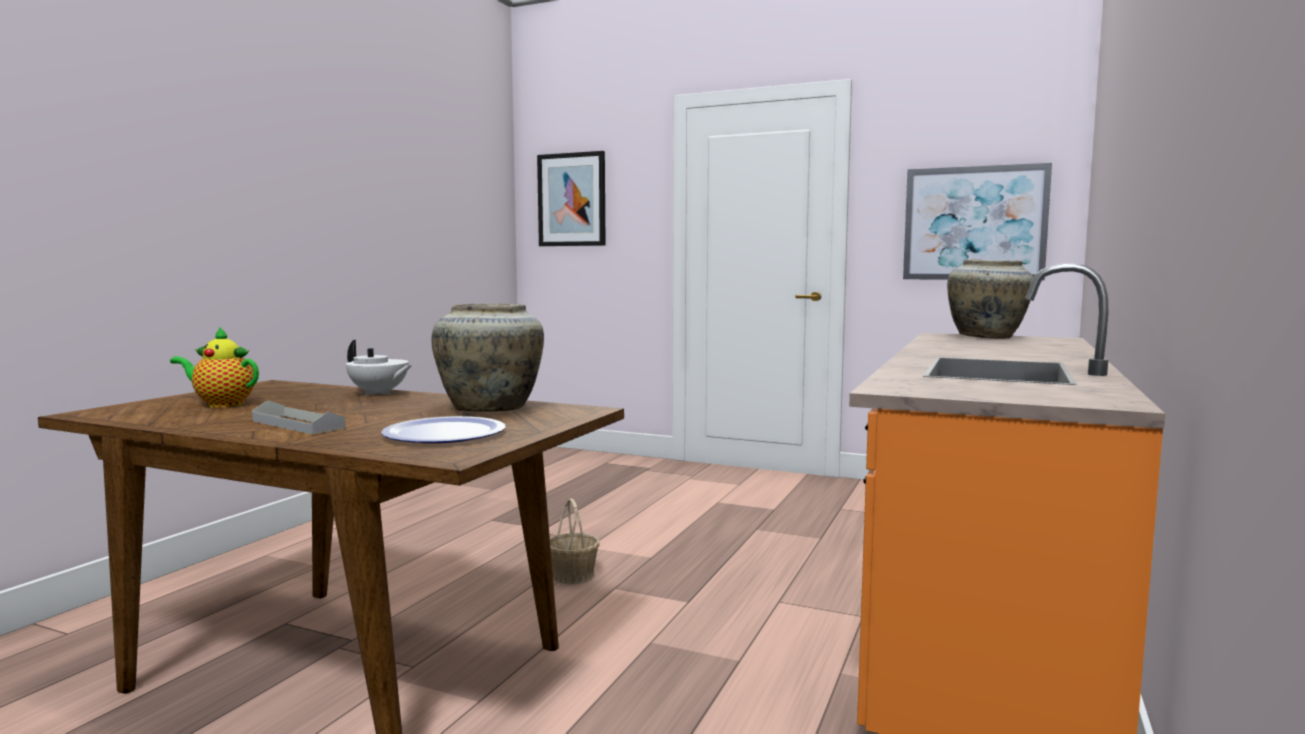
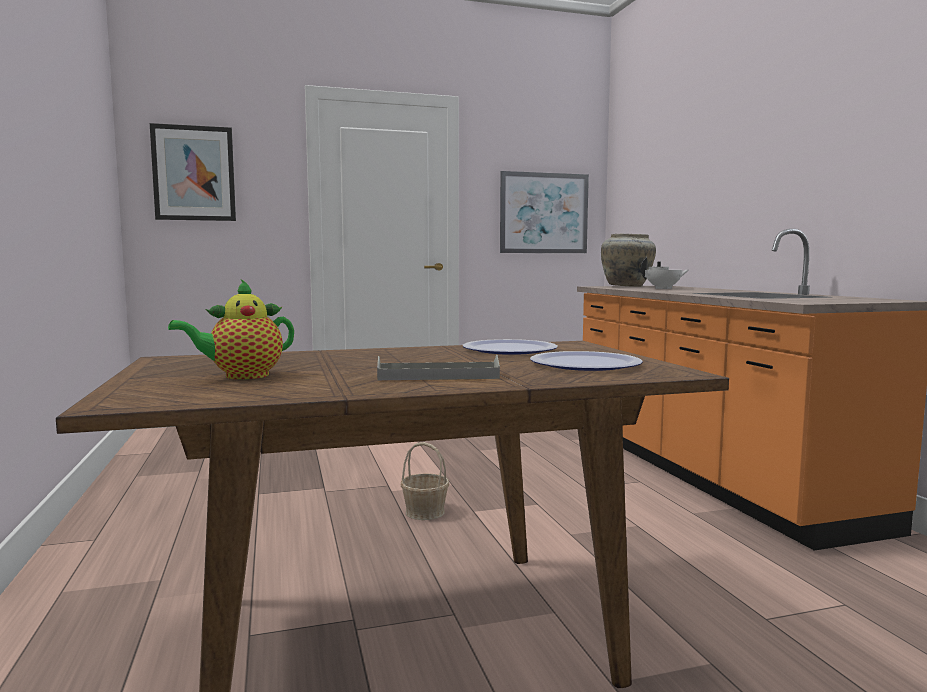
camera: 40 degrees left, 0 degrees up
white teapot [346,340,412,396] -> white teapot moved to [640,257,689,289]
beige vase [431,304,544,412] -> plate [463,339,558,355]

